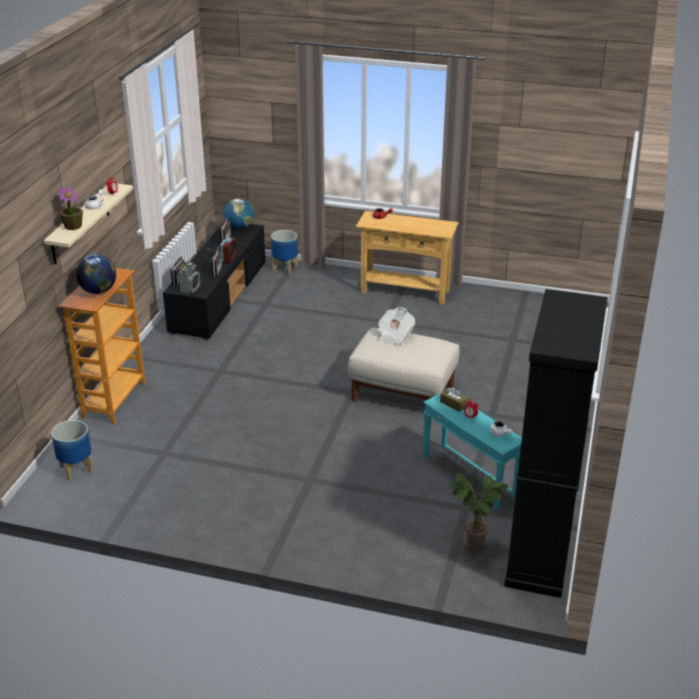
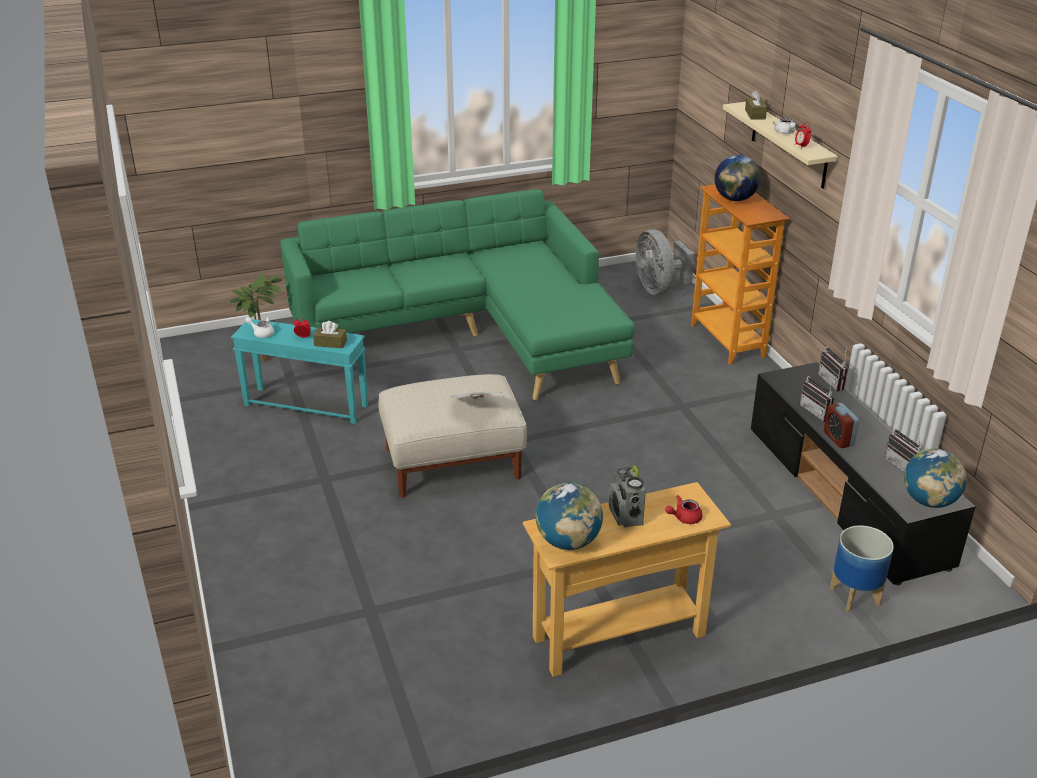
camera: 145 degrees right, 0 degrees up
planter [51,420,93,481] -> grey fan [636,229,695,295]
potted plant [57,186,83,230] -> brown tissue box [745,90,767,119]
radio [179,261,200,294] -> radio moved to [609,465,646,528]
black cabinet [504,289,608,598] -> none
none -> green sofa [281,189,635,400]
none -> globe [535,482,603,550]

